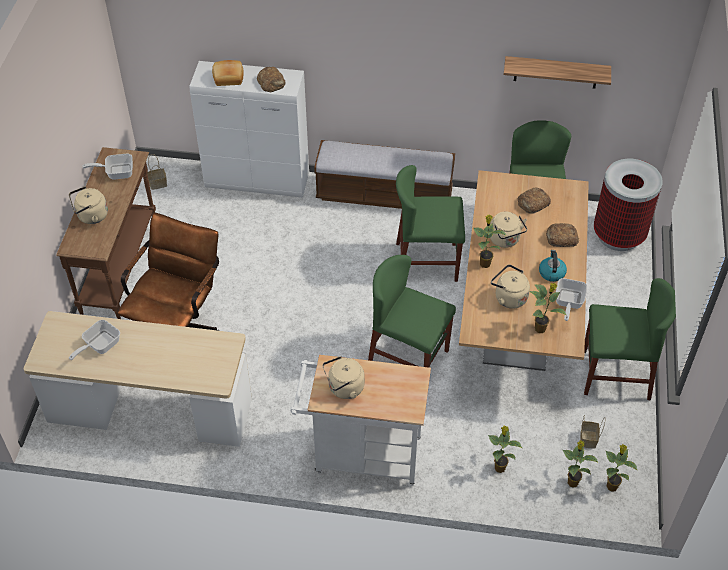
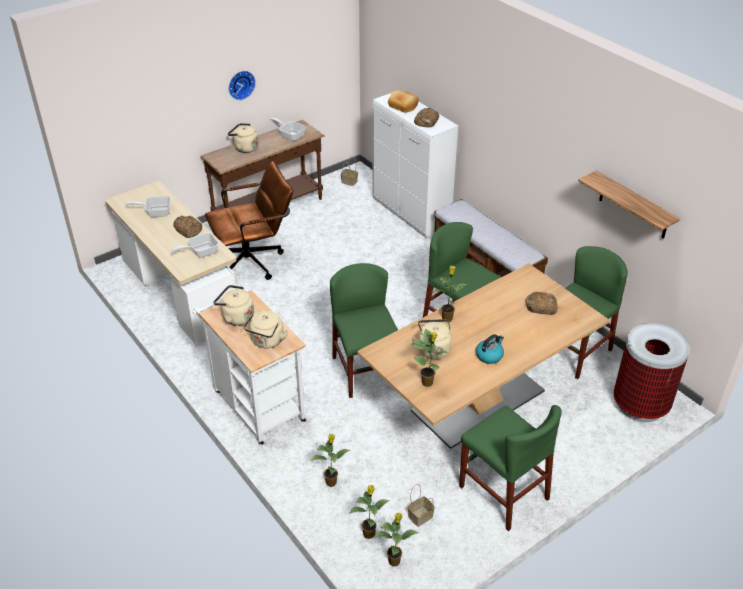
camera: 45 degrees right, 10 degrees down
beige kettle [490,212,527,248] -> beige kettle moved to [244,311,288,348]
bread [546,223,579,247] -> bread moved to [173,216,202,238]
frying pan [556,278,587,321] -> frying pan moved to [170,233,218,258]
none -> wall clock [229,71,256,100]

